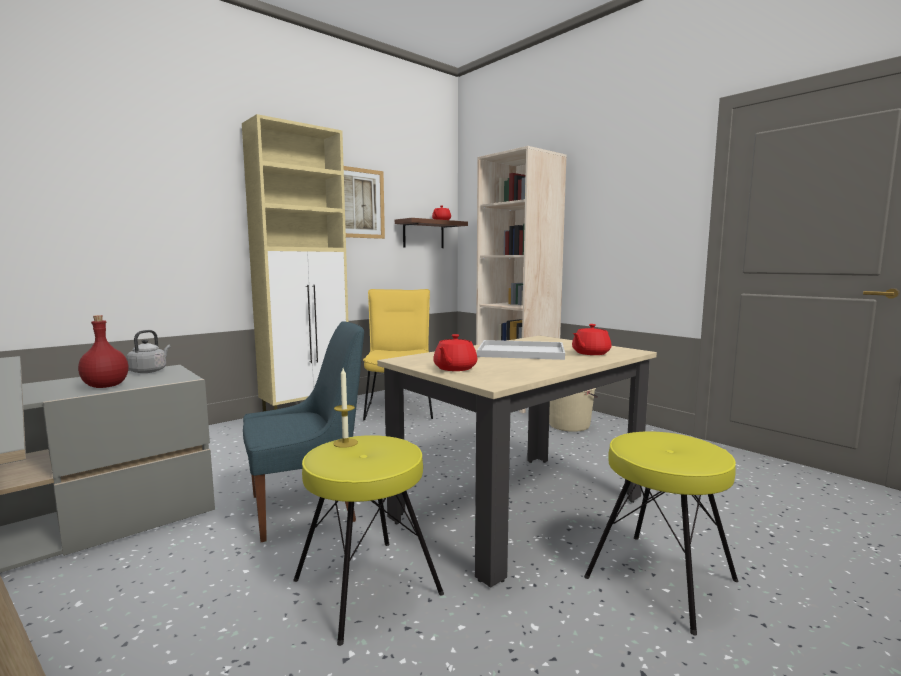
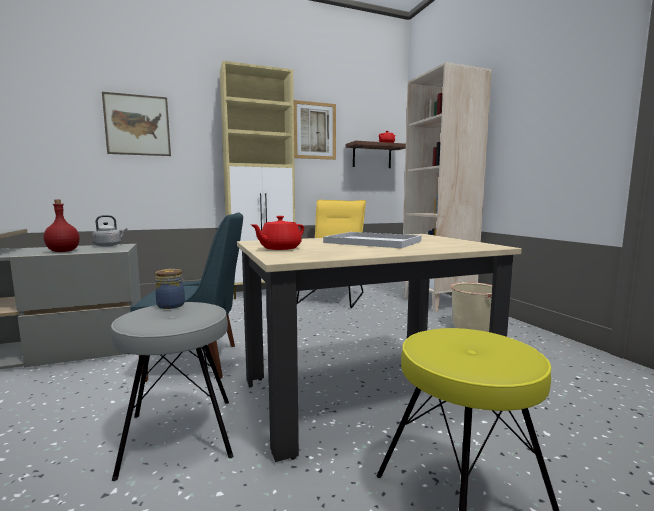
camera: 20 degrees right, 0 degrees up
yellow stool [293,435,444,646] -> grey stool [111,302,233,481]
candle [333,368,358,448] -> jar [155,269,185,309]
red teapot [572,324,611,355] -> none
none -> picture [102,92,171,156]

